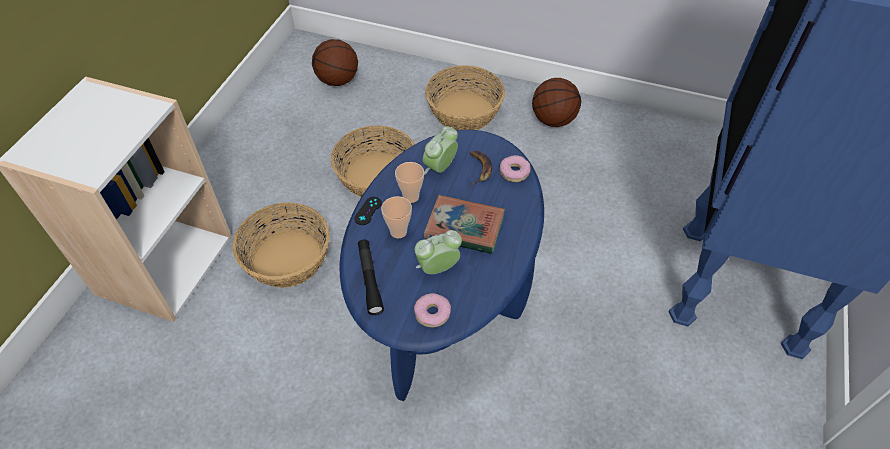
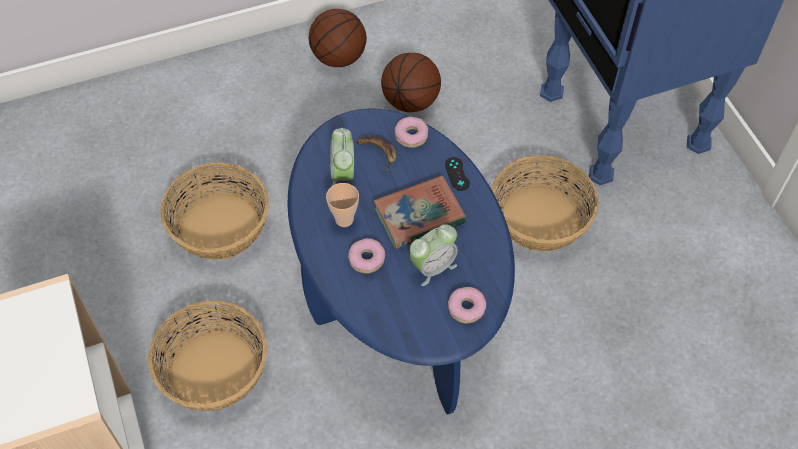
camera: 40 degrees left, 5 degrees up
basketball [312,39,358,86] -> basketball moved to [381,53,441,112]
black game controller [354,197,382,225] -> black game controller moved to [445,157,470,191]
black flashlight [358,239,384,315] -> none
cup [381,196,412,238] -> donut [348,238,385,274]
alarm clock [415,230,462,274] -> alarm clock turned 150 degrees counterclockwise [410,224,458,286]
basket [425,65,505,130] -> basket moved to [492,155,599,252]

